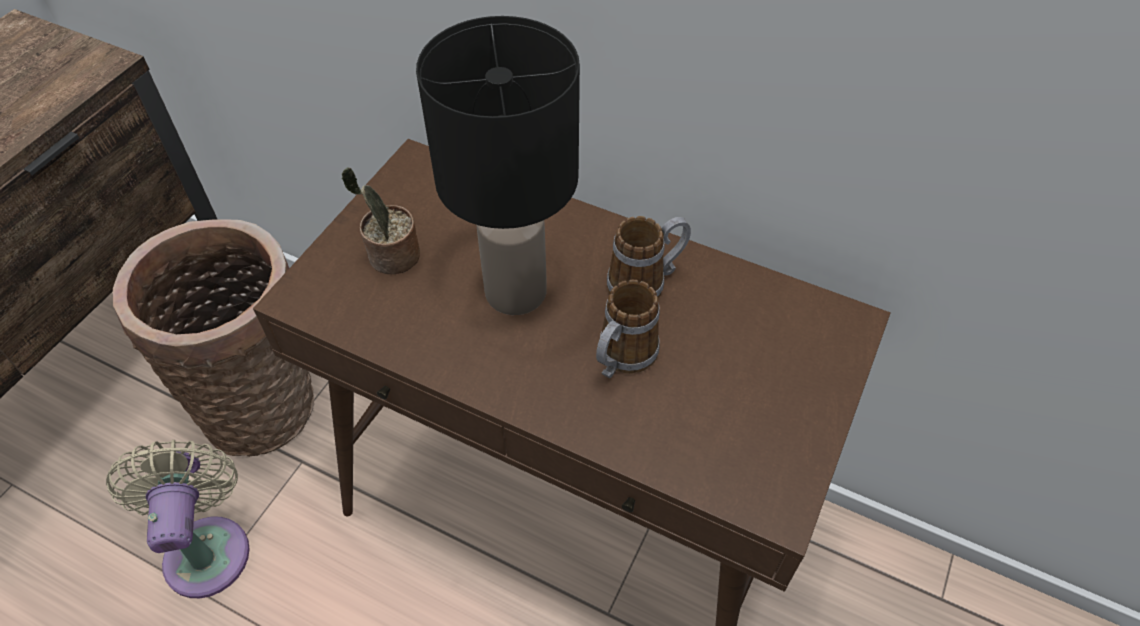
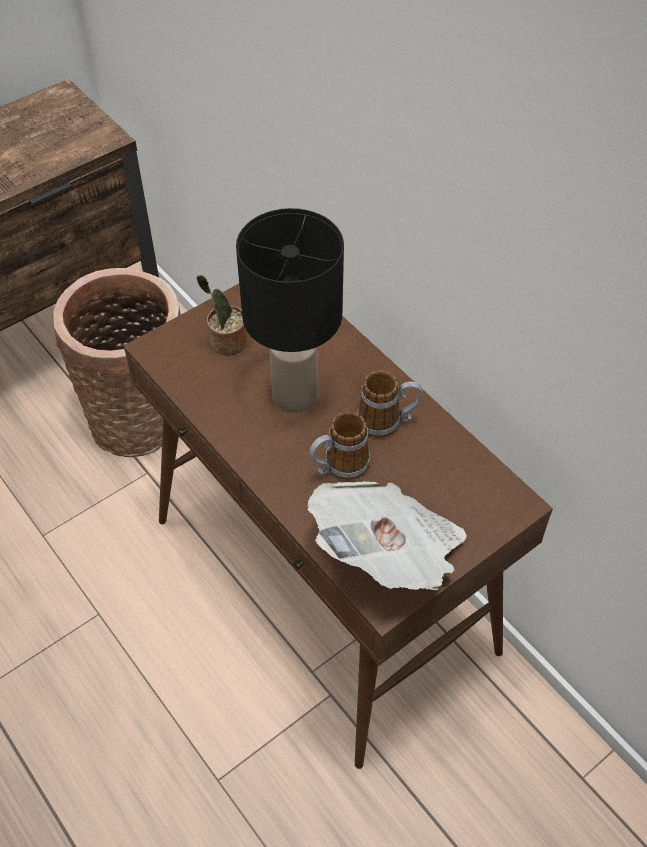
camera: 25 degrees right, 0 degrees up
beige fan [106,440,250,598] -> none
none -> newspaper [307,481,467,591]

